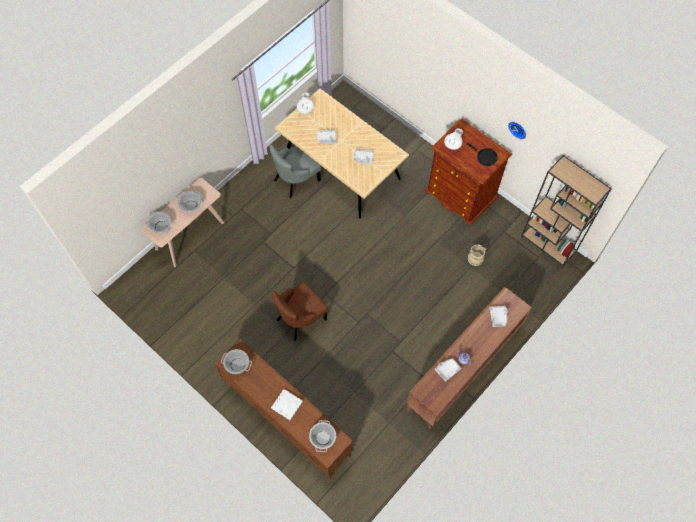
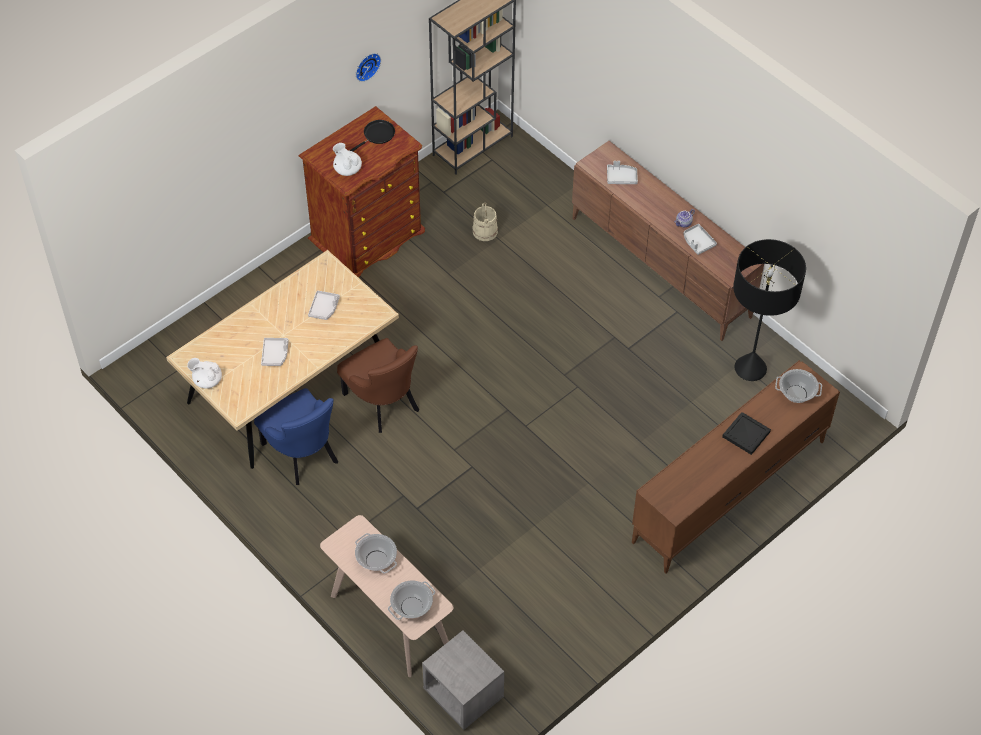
camera: 85 degrees left, 10 degrees down
cooking pot [221,349,252,374] -> none
grey chair [269,145,321,198] -> blue chair [254,388,339,485]
white tray [271,389,303,420] -> black tray [722,412,771,455]
brown chair [272,282,328,341] -> brown chair moved to [337,338,419,433]
none -> grey nightstand [422,630,504,730]
none -> black floor lamp [733,239,806,381]

